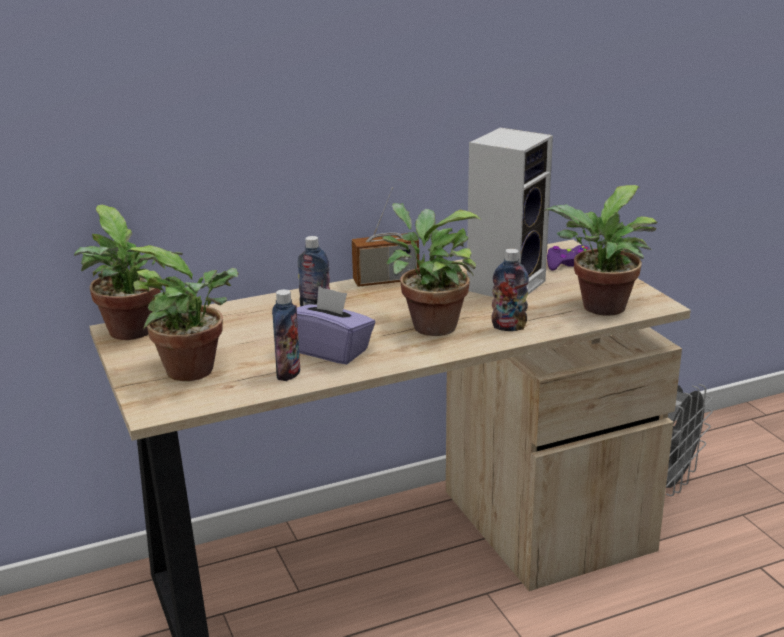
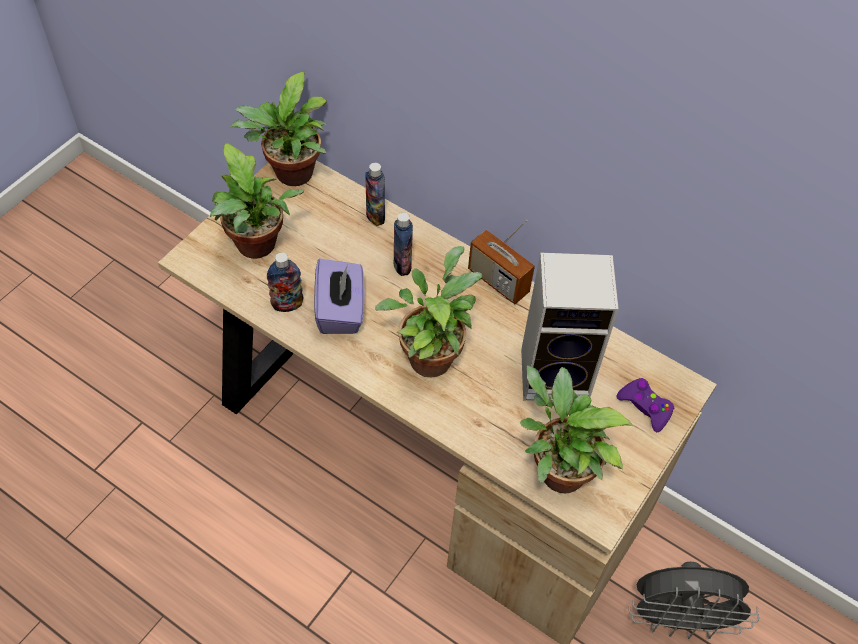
camera: 55 degrees right, 30 degrees up
bottle [491,248,529,331] -> bottle moved to [365,163,385,226]

